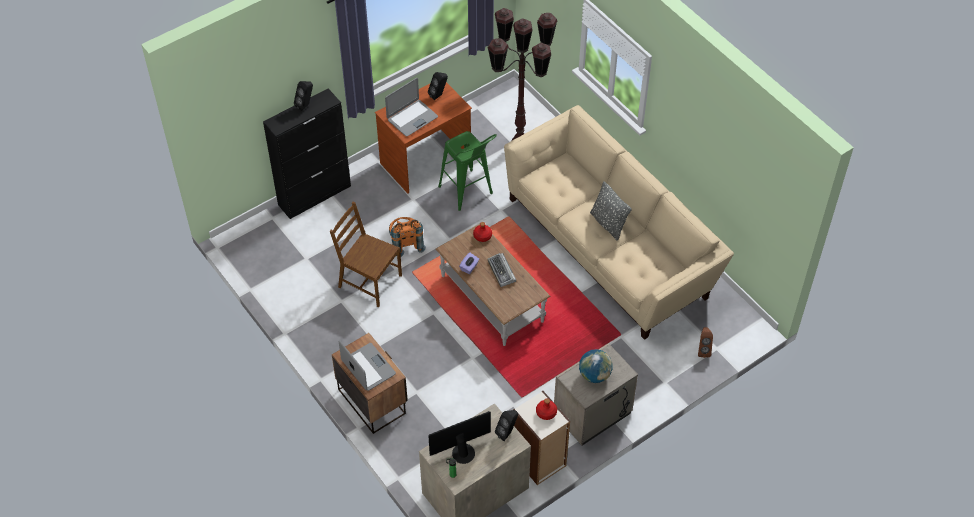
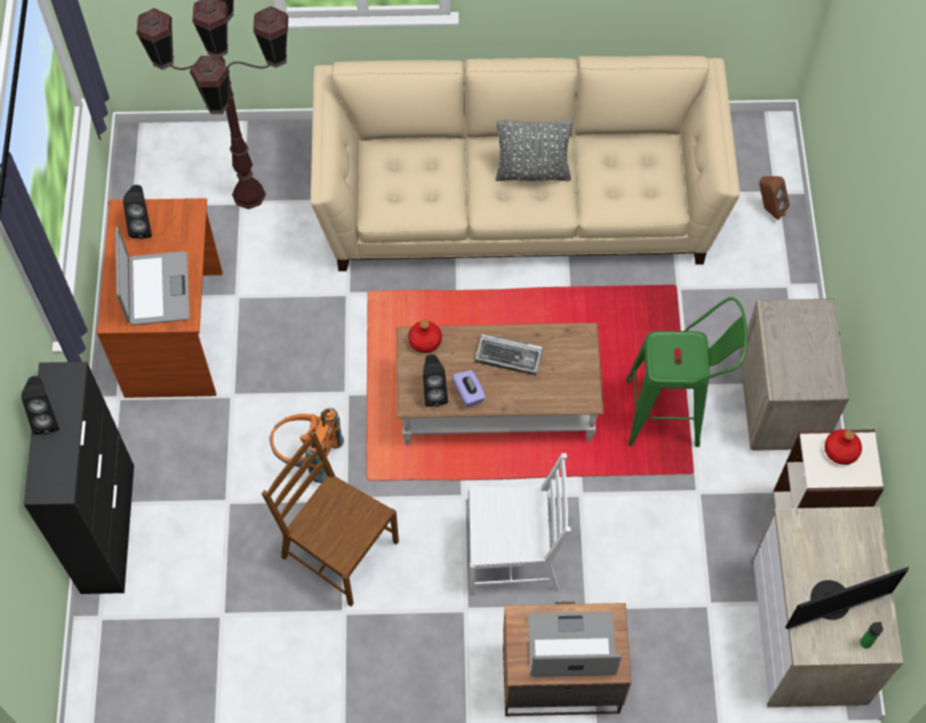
camera: 55 degrees left, 10 degrees up
brown chair [330,202,402,307] -> brown chair turned 60 degrees clockwise [261,430,399,607]
monitor [429,411,491,464] -> monitor turned 120 degrees counterclockwise [785,567,909,629]
green stool [438,131,497,211] -> green stool moved to [626,297,748,447]
black speaker [495,410,518,441] -> black speaker moved to [423,355,448,407]
globe [579,349,613,383] -> none
none -> white chair [468,453,571,596]

